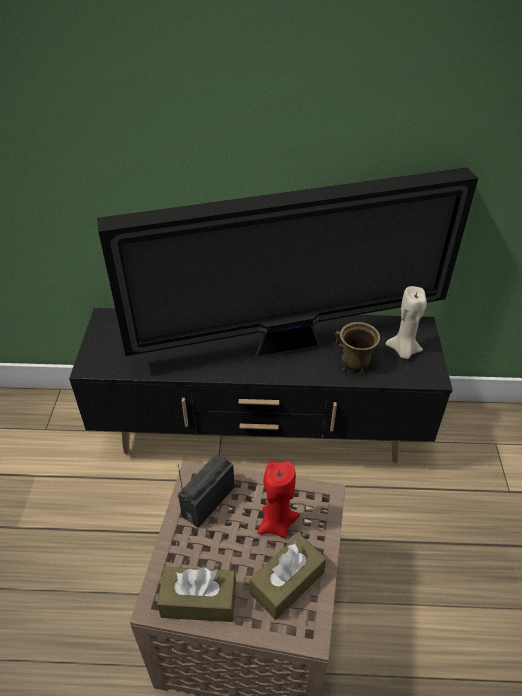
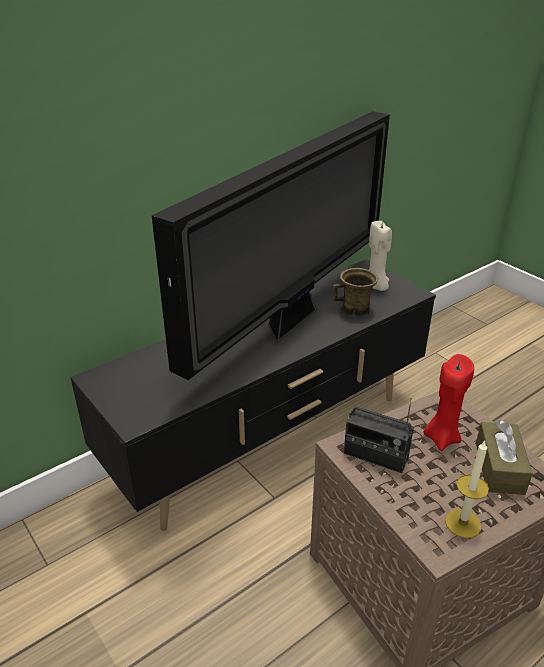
camera: 40 degrees left, 10 degrees down
brown tissue box [157,567,236,622] -> candle [445,441,489,538]
radio [178,454,235,528] -> radio turned 60 degrees counterclockwise [344,398,414,473]

